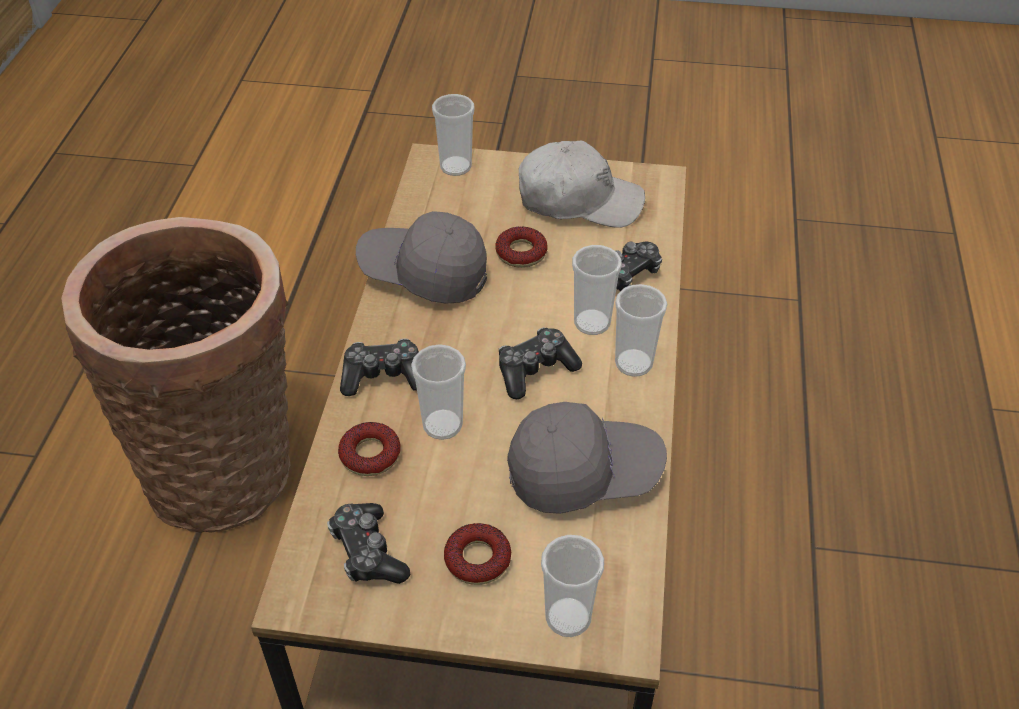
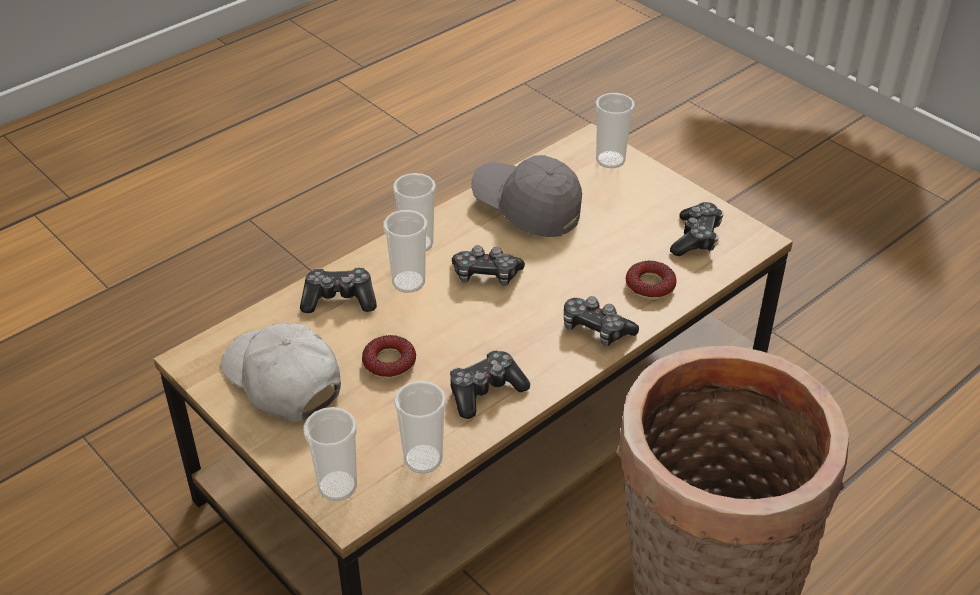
camera: 140 degrees left, 5 degrees down
grey cap [356,211,487,304] -> game controller [450,350,530,419]
cup [411,344,466,440] -> cup moved to [394,381,446,473]
donut [444,523,511,585] -> none

